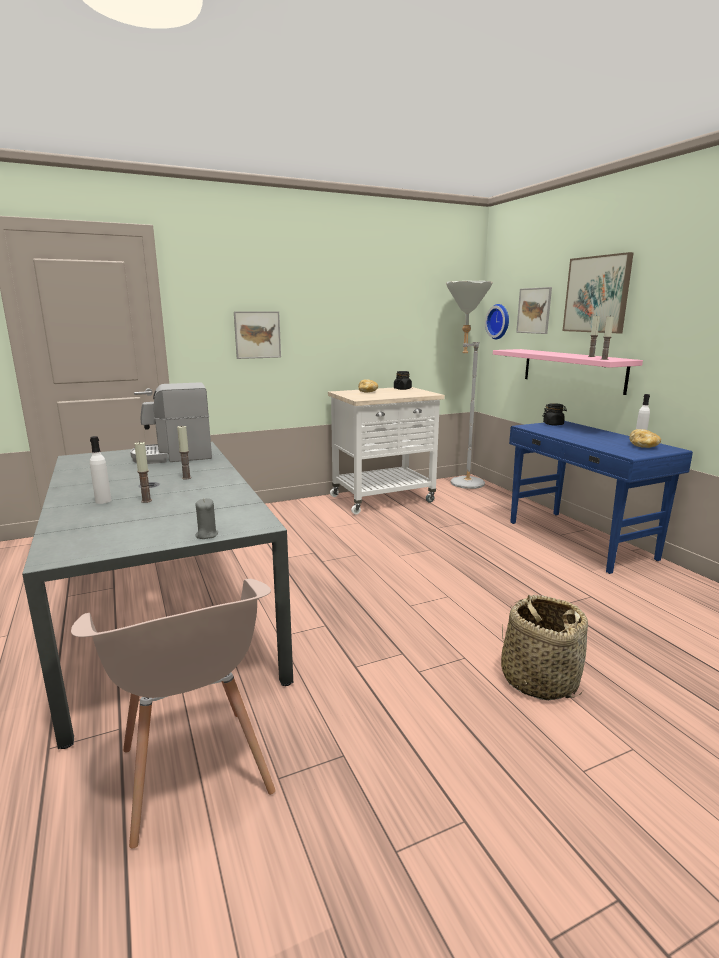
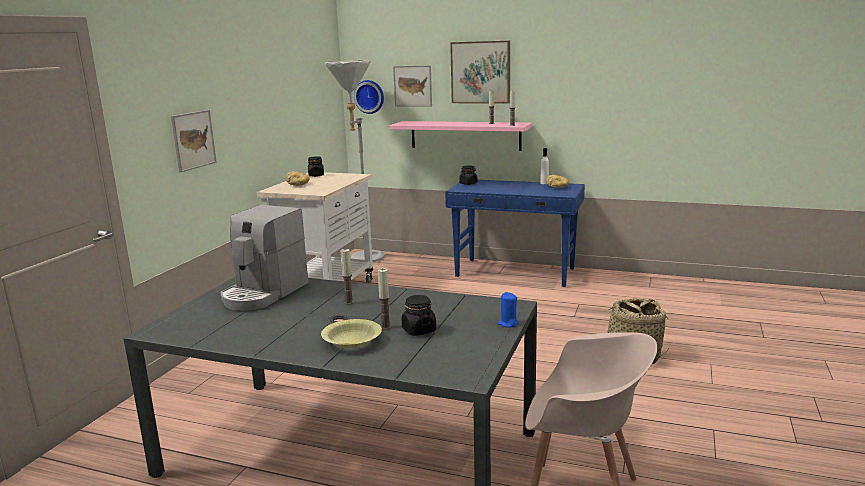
camera: 45 degrees left, 0 degrees up
white bottle [90,436,112,504] -> yellow bowl [321,319,382,349]
grey candle [195,498,218,539] -> blue candle [497,292,519,328]
none -> black jar [401,295,436,336]

